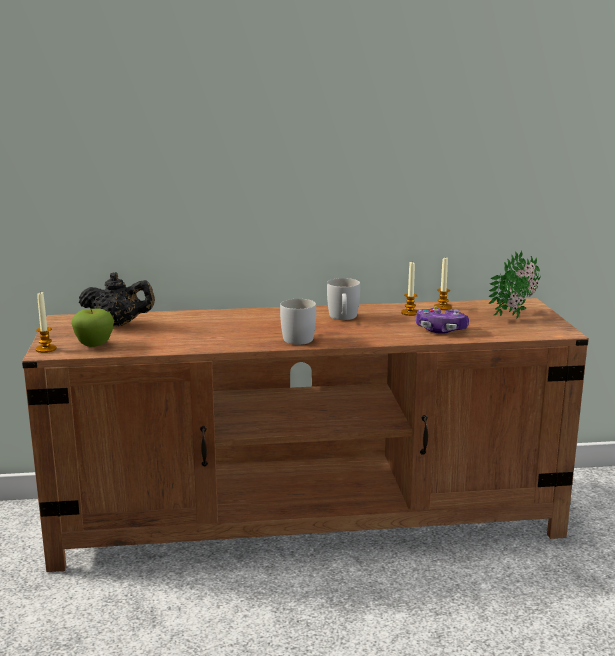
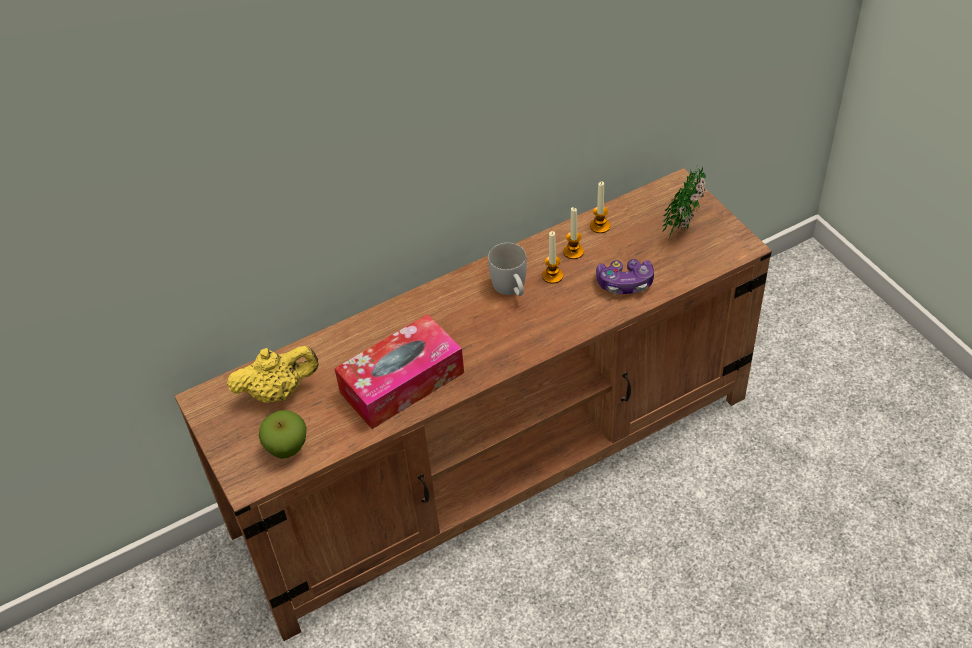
camera: 20 degrees left, 30 degrees up
candle [35,292,57,353] -> candle moved to [542,231,563,284]
black teapot [79,272,155,327] -> yellow teapot [227,346,319,403]
white mug [280,299,316,345] -> none
none -> tissue box [334,314,464,429]

